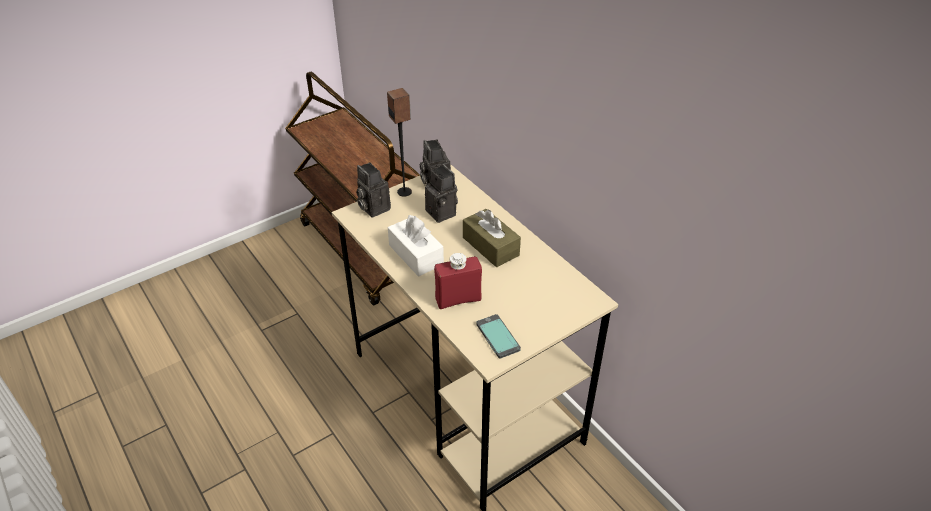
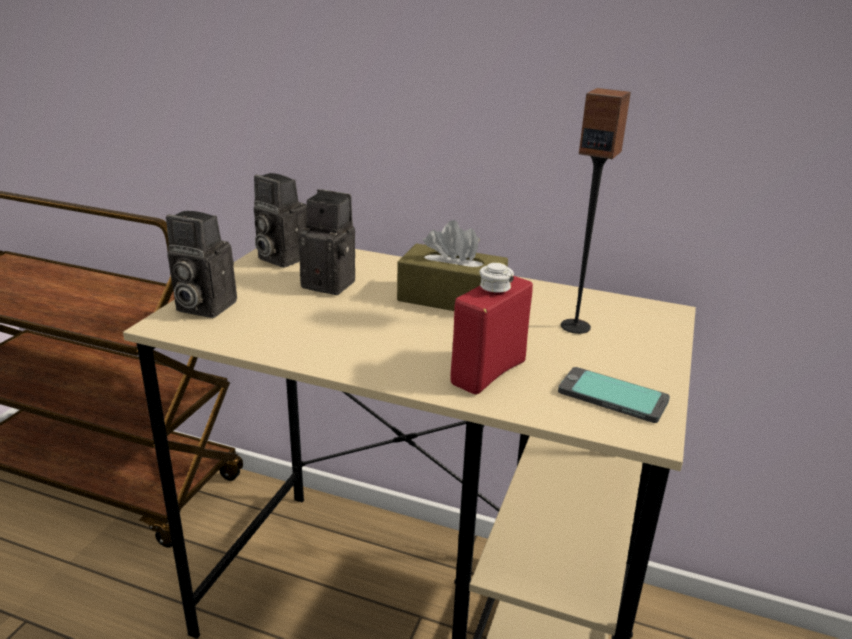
camera: 35 degrees left, 15 degrees down
speaker [387,88,412,197] -> speaker moved to [561,88,631,334]
white tissue box [388,215,444,276] -> none

